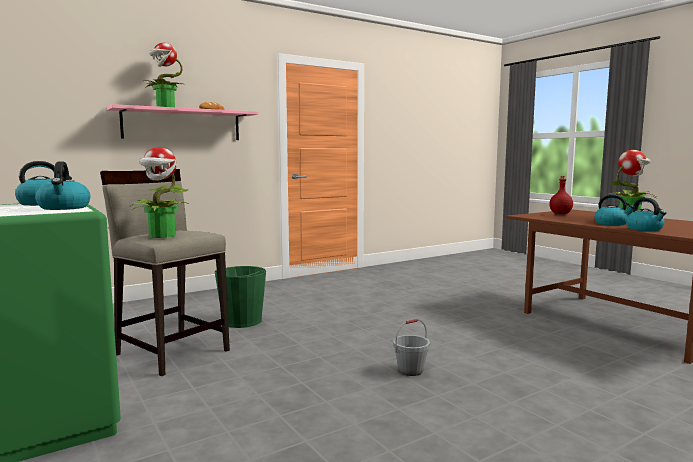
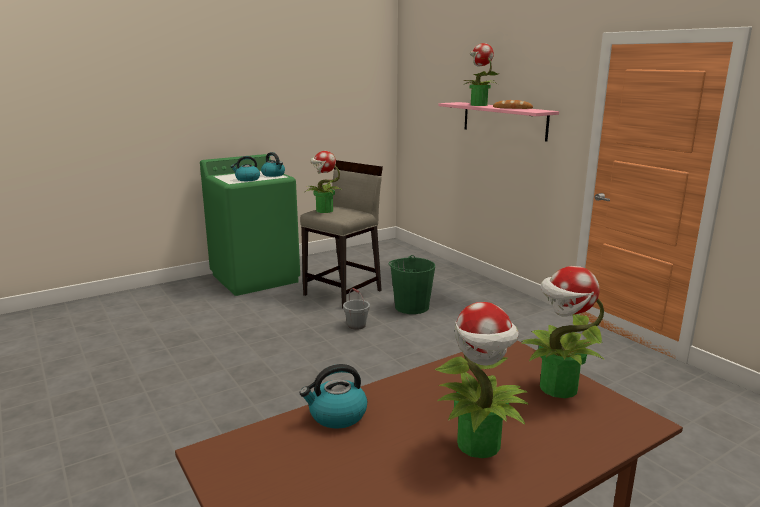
camera: 90 degrees right, 10 degrees up
grey bucket [393,319,430,376] -> grey bucket moved to [343,288,370,330]
red bottle [549,176,573,214] -> potted plant [521,266,604,398]
kettle [594,195,633,226] -> none

